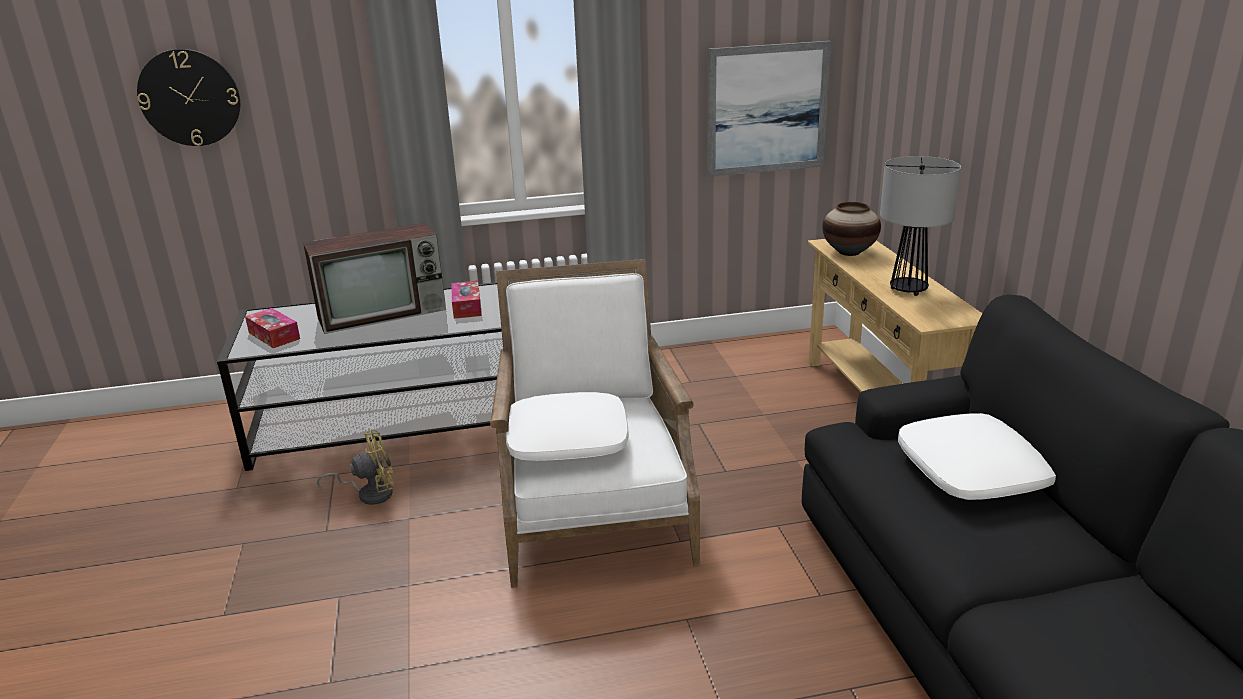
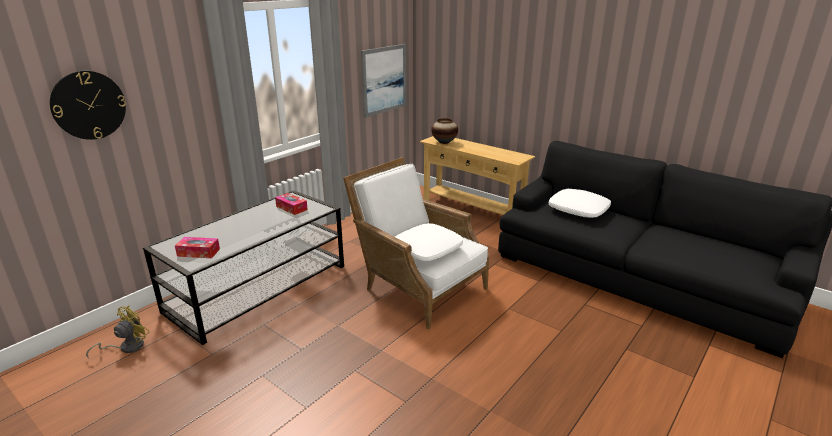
camera: 40 degrees left, 0 degrees up
television [303,223,446,334] -> none
yellow fan [317,430,393,505] -> yellow fan moved to [86,305,149,358]
table lamp [880,156,961,296] -> none

